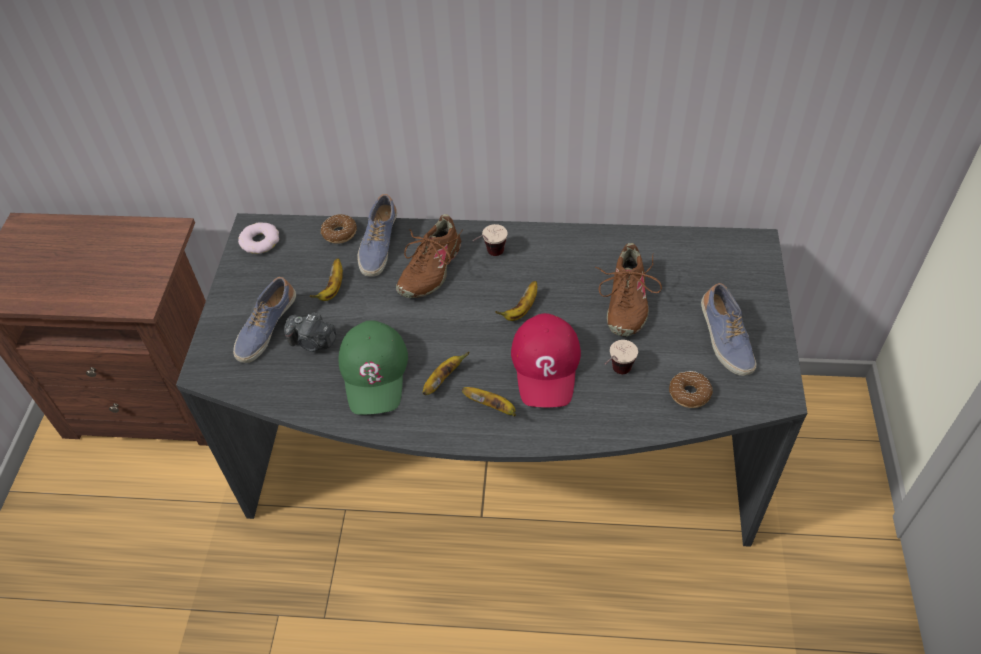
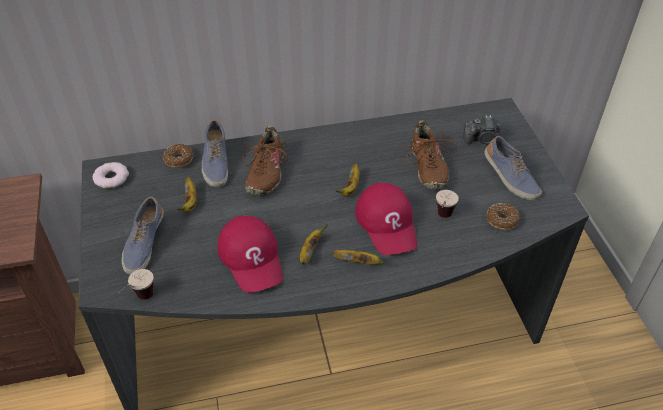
camera: 20 degrees left, 5 degrees down
camera [284,313,337,352] -> camera moved to [463,115,500,145]
green cap [339,320,408,415] -> red cap [218,216,283,293]
cup [472,224,508,256] -> cup moved to [118,269,154,300]

